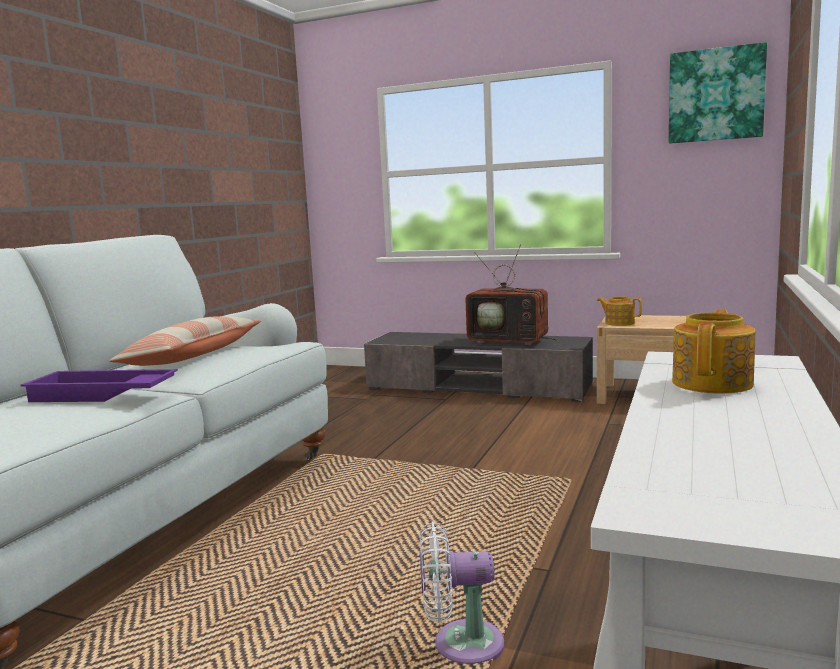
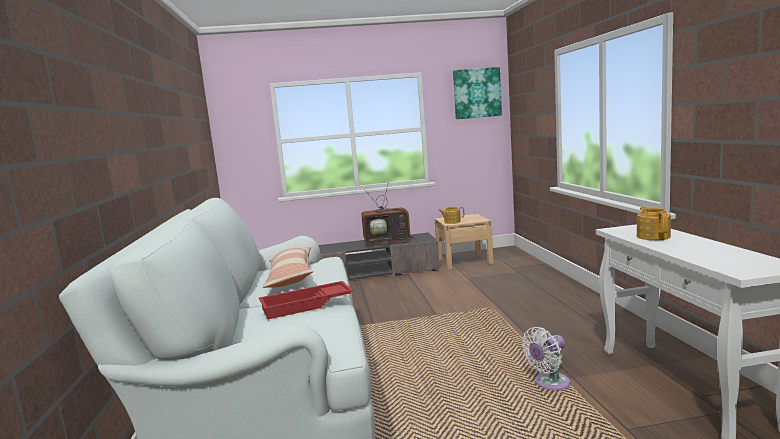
camera: 30 degrees left, 0 degrees up
purple tray [21,369,178,402] -> red tray [259,281,353,319]

